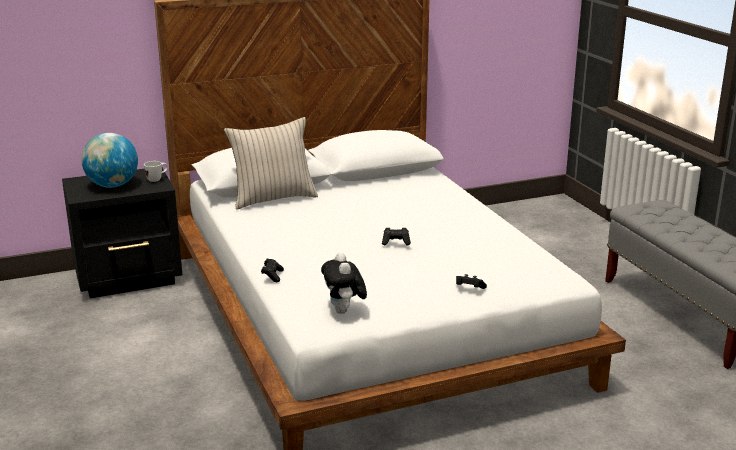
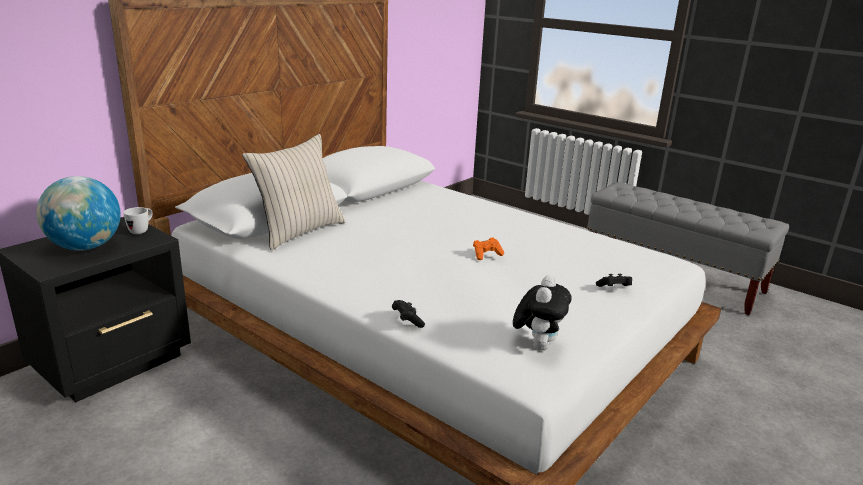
camera: 30 degrees left, 0 degrees up
plush toy [321,252,367,314] -> plush toy turned 120 degrees counterclockwise [513,275,572,351]
black game controller [382,228,411,245] -> orange game controller [473,237,504,260]

